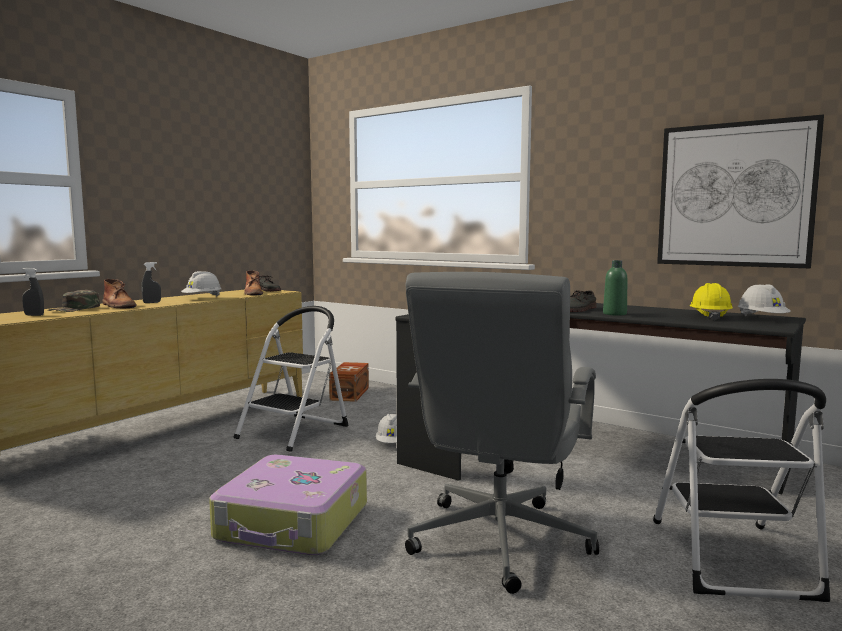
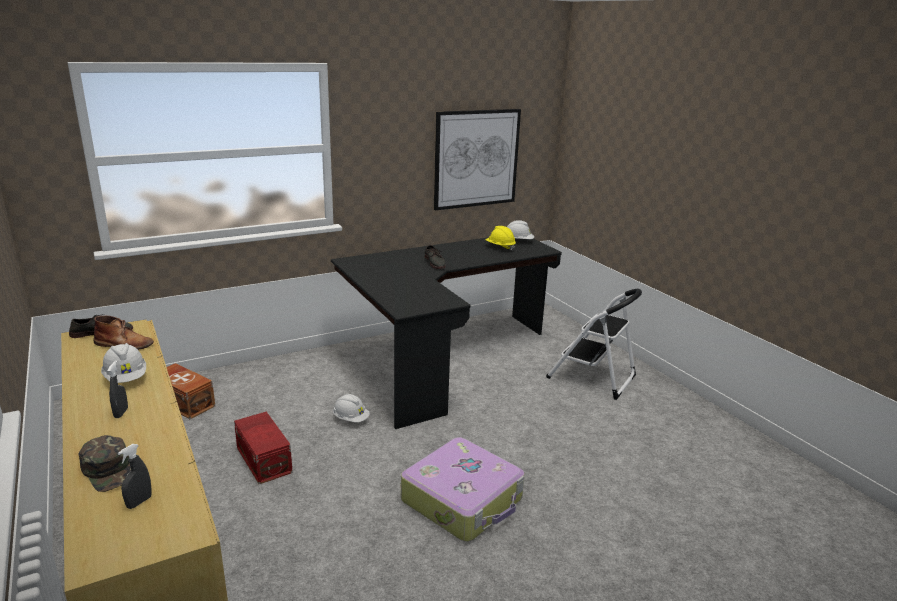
camera: 65 degrees left, 15 degrees up
brown boot [102,279,136,308] -> none
step ladder [233,306,348,452] -> red storage box [234,412,293,484]
grey office chair [405,272,599,594] -> none
green bottle [603,260,627,316] -> none

